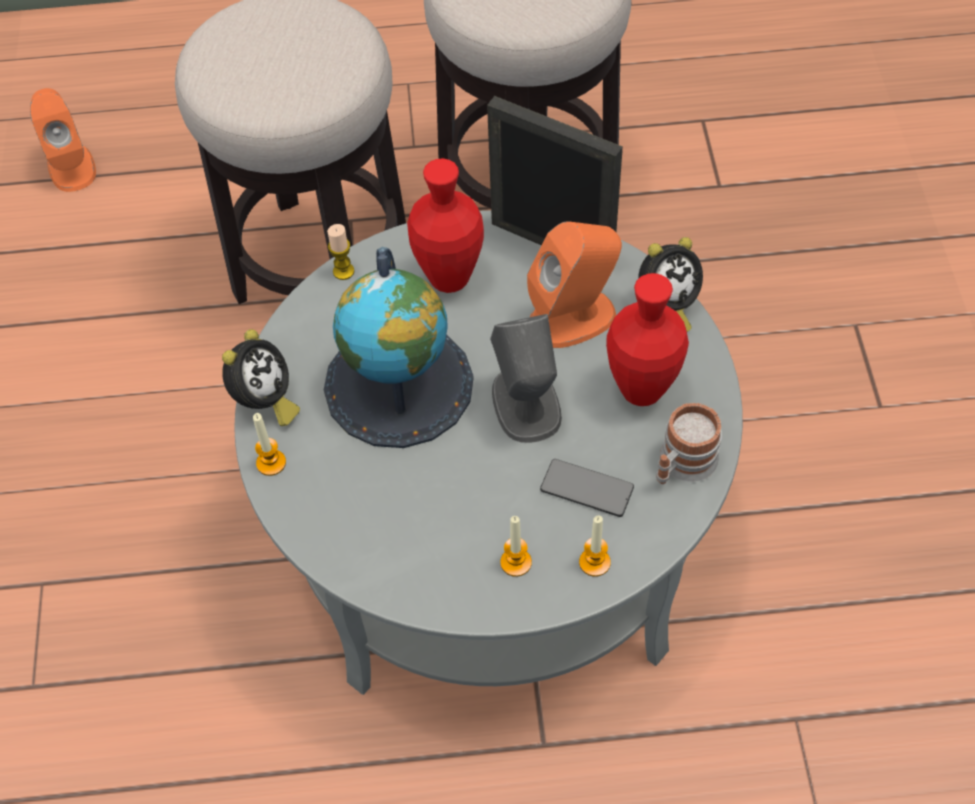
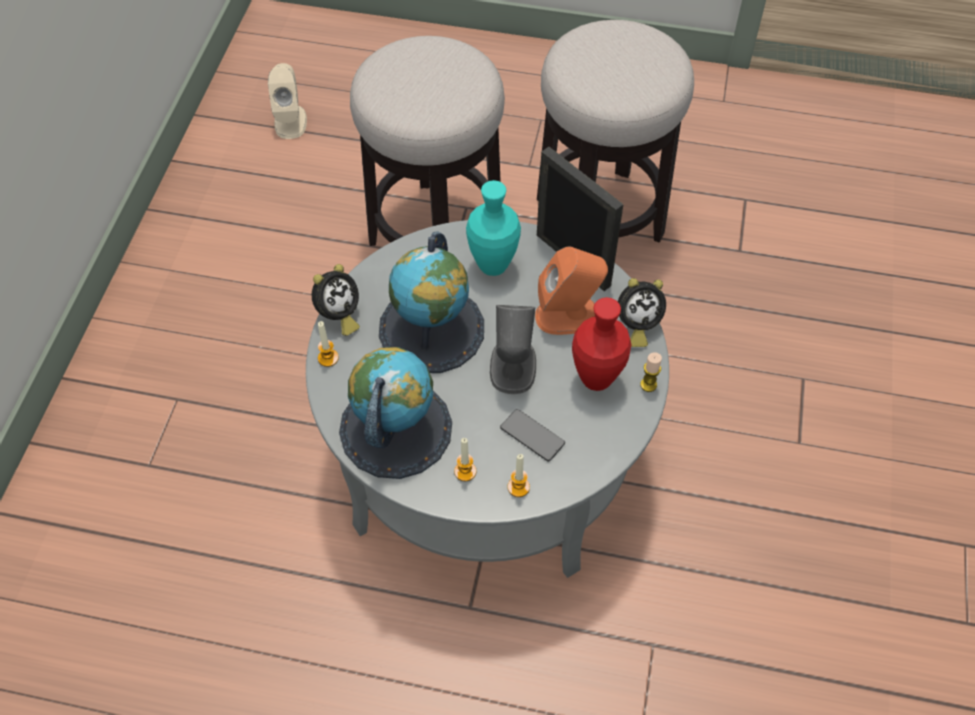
camera: 15 degrees right, 0 degrees up
orange speaker [30,88,96,192] -> beige speaker [268,63,307,139]
candle [327,224,354,280] -> candle moved to [640,352,662,392]
red vase [407,158,484,293] -> turquoise vase [466,180,521,276]
mug [656,403,722,484] -> none
none -> globe [339,347,452,479]

